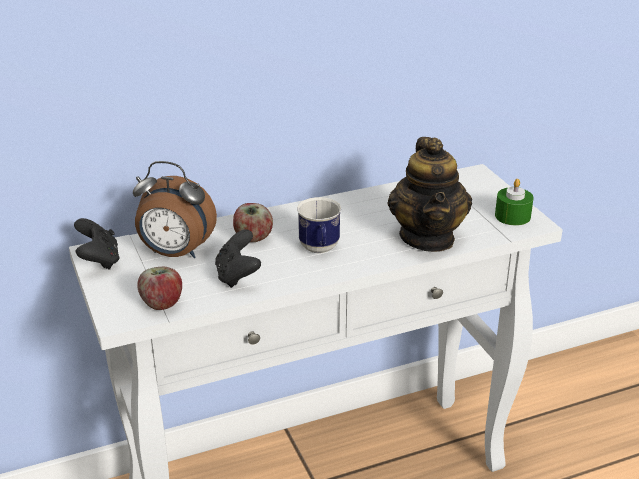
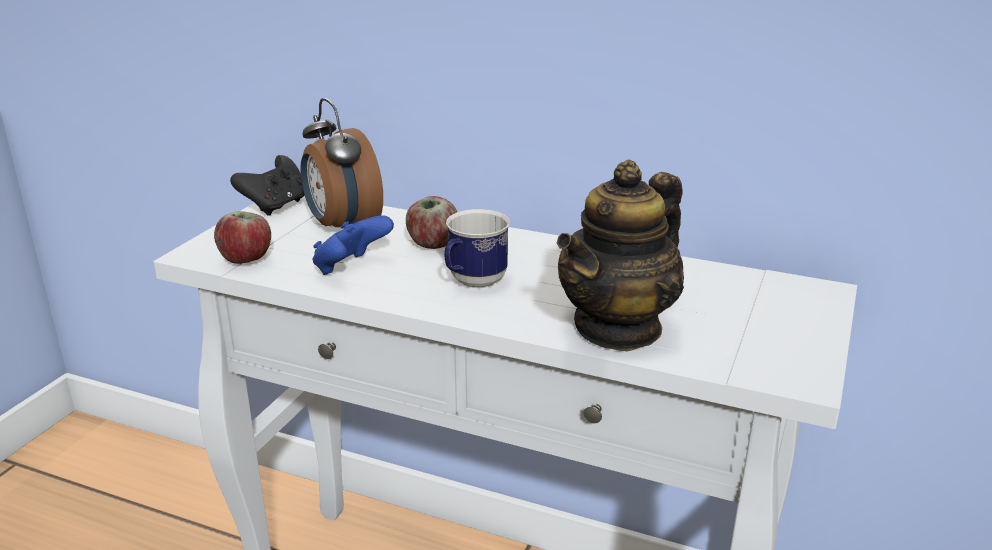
camera: 45 degrees right, 5 degrees down
black game controller [215,229,261,288] -> blue game controller [312,215,394,275]
green candle [495,179,534,226] -> none

